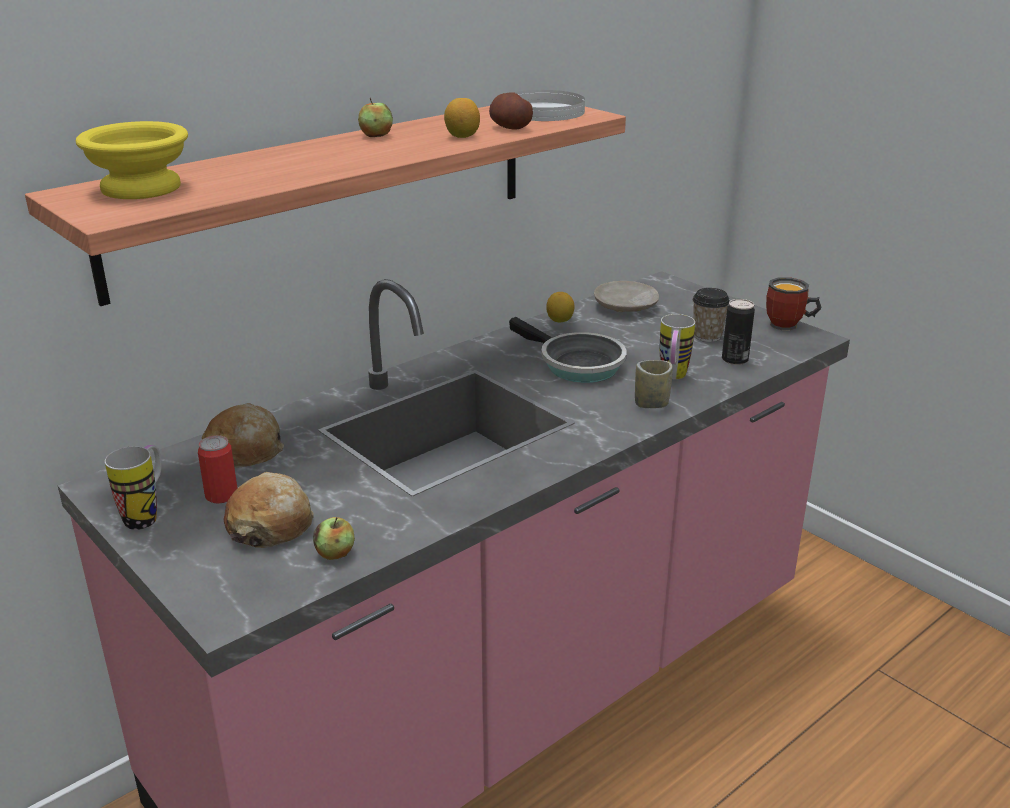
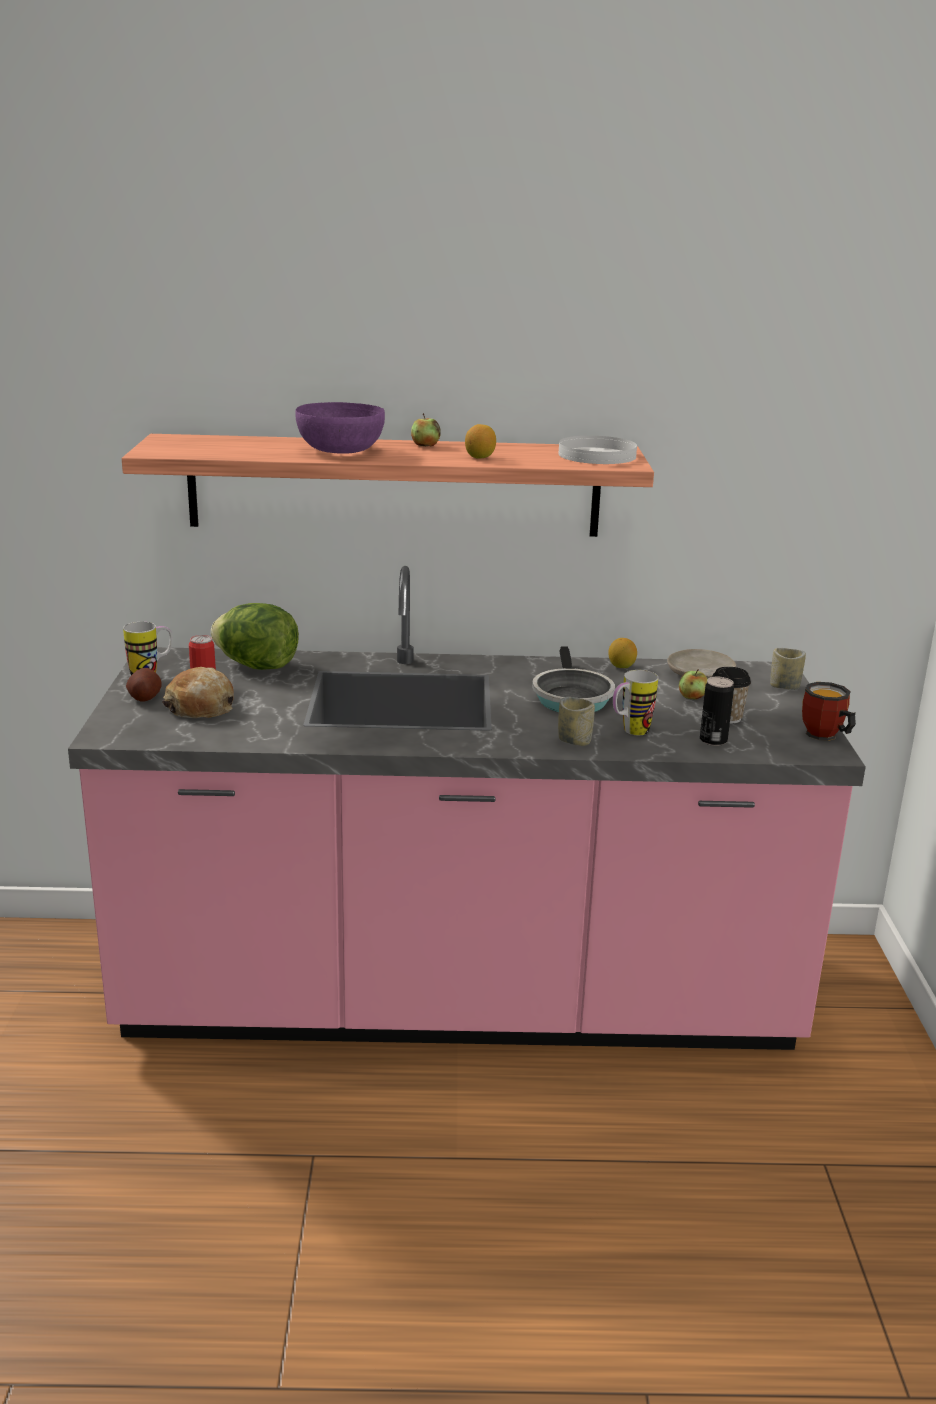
camera: 40 degrees right, 5 degrees down
yellow bowl [76,121,188,199] -> none
bread [202,403,284,468] -> lettuce [211,603,299,670]
apple [313,517,355,560] -> apple moved to [679,669,707,700]
potato [489,92,533,130] -> potato moved to [126,668,162,702]
none -> purple bowl [296,402,385,454]
none -> cup [770,648,806,690]

